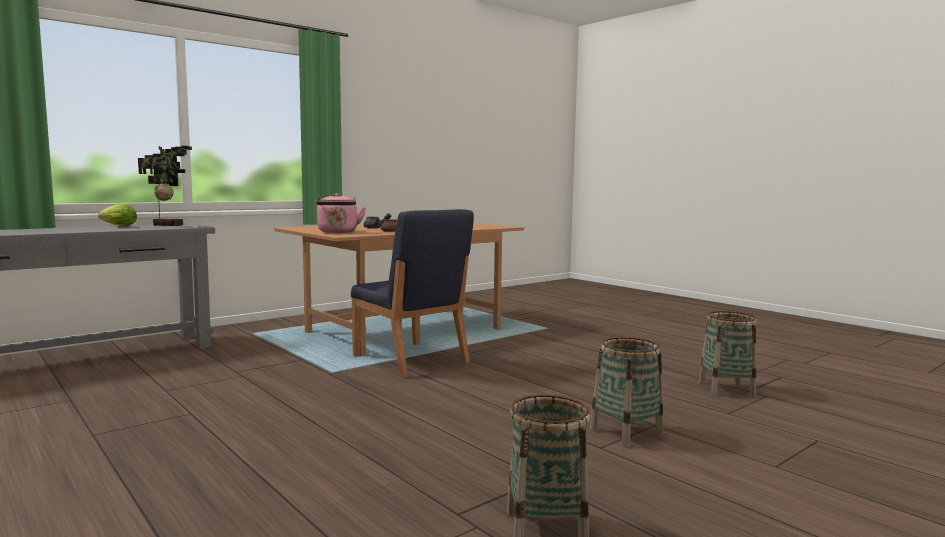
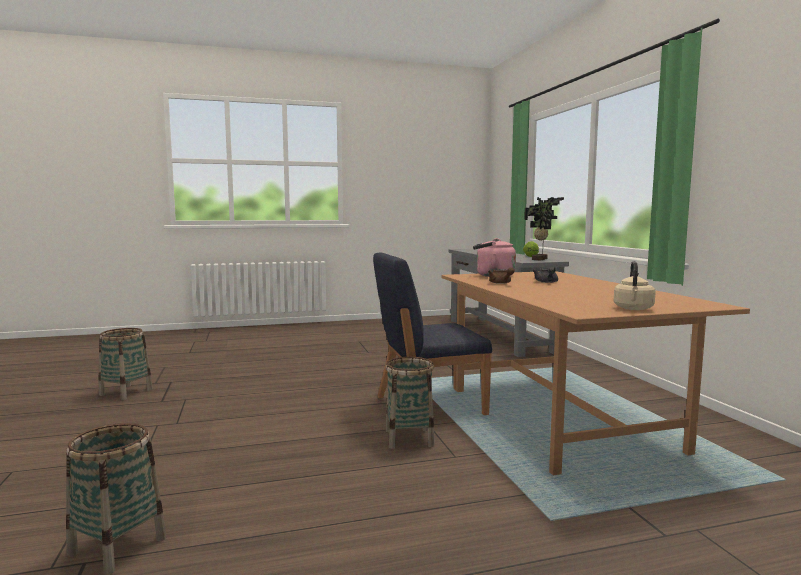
camera: 115 degrees right, 0 degrees up
basket [590,337,663,447] -> basket moved to [385,357,435,449]
none -> beige kettle [614,261,656,310]

